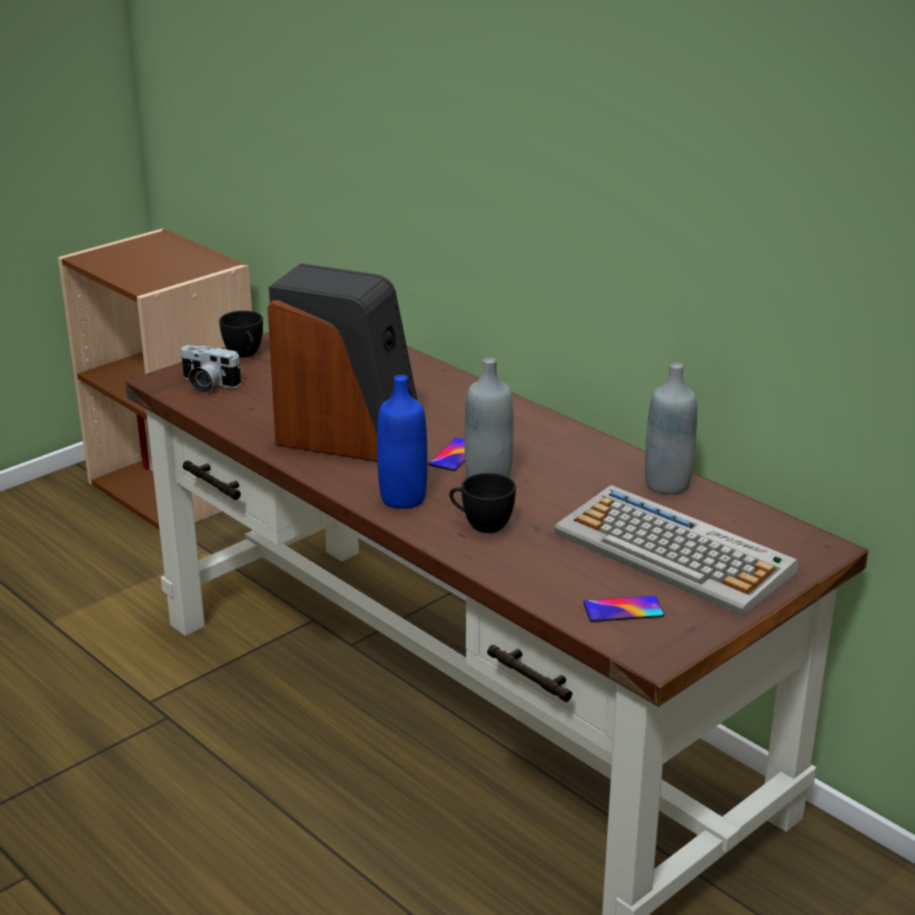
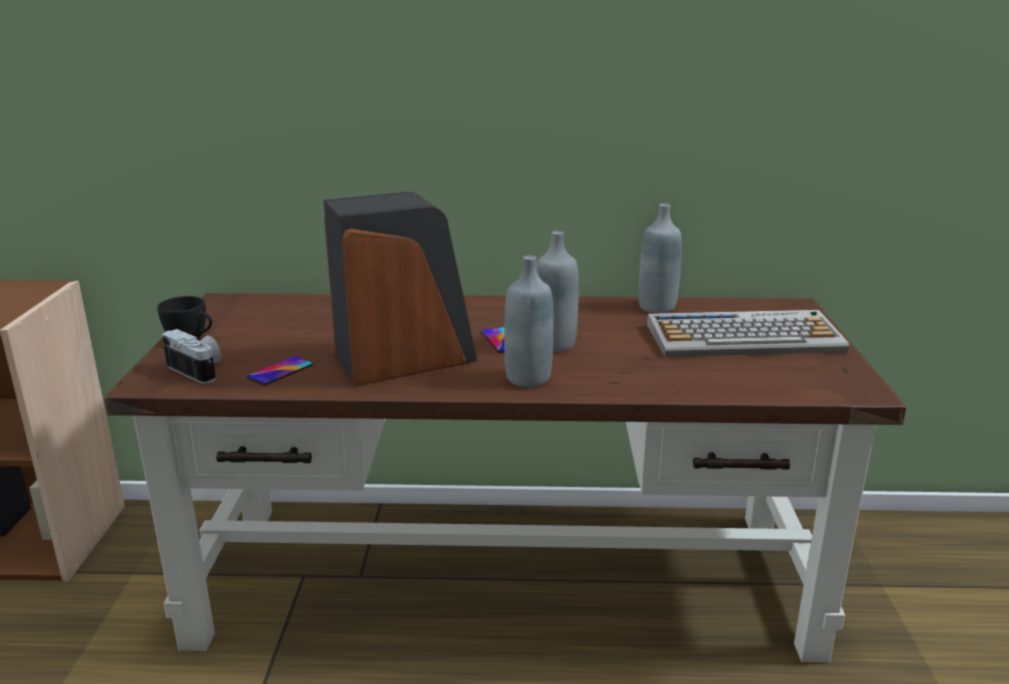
camera: 45 degrees left, 5 degrees down
camera [181,345,241,393] -> camera turned 120 degrees counterclockwise [162,329,221,384]
blue bottle [377,375,427,509] -> grey bottle [504,255,554,387]
black cup [449,473,516,533] -> none
phone [583,596,664,622] -> phone moved to [247,356,313,385]

